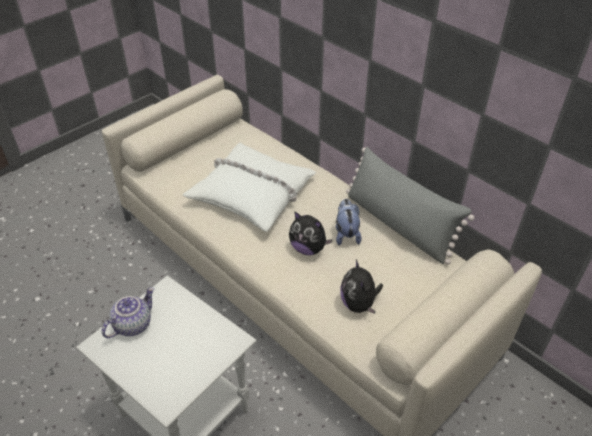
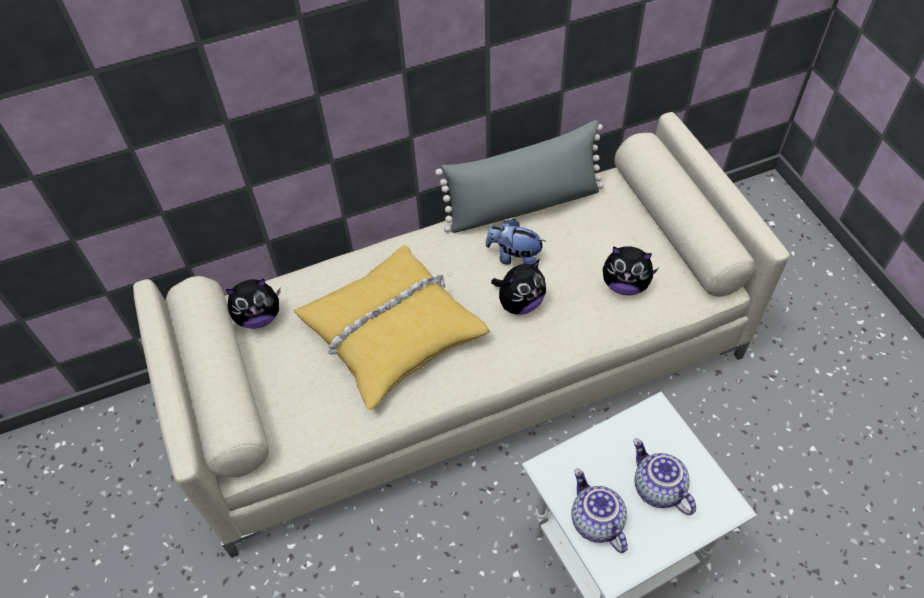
camera: 65 degrees left, 10 degrees up
white pillow [183,143,316,232] -> yellow pillow [294,246,490,410]
none -> plush toy [226,279,280,329]
none -> teapot [633,439,696,515]

